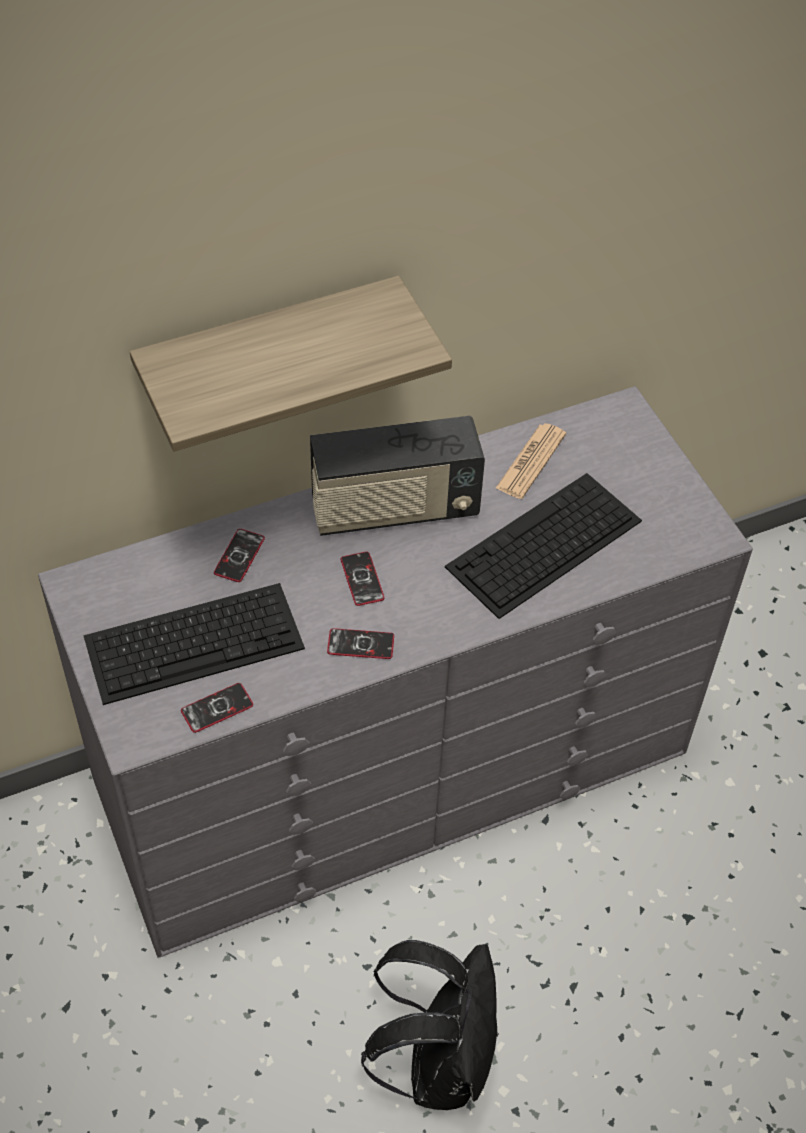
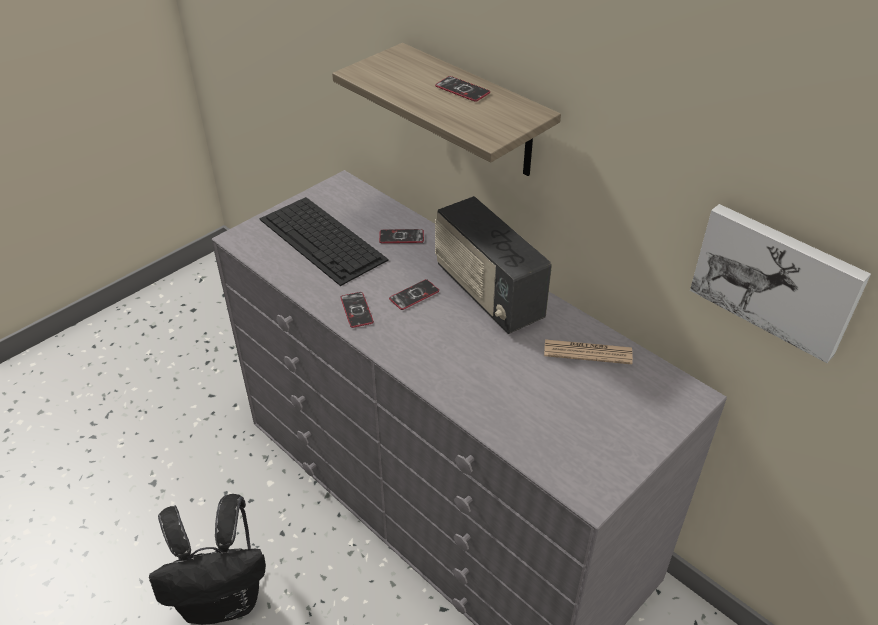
camera: 70 degrees right, 10 degrees down
phone [181,683,253,733] -> phone moved to [435,76,490,102]
keyboard [445,473,642,619] -> none
none -> picture [690,204,871,363]

